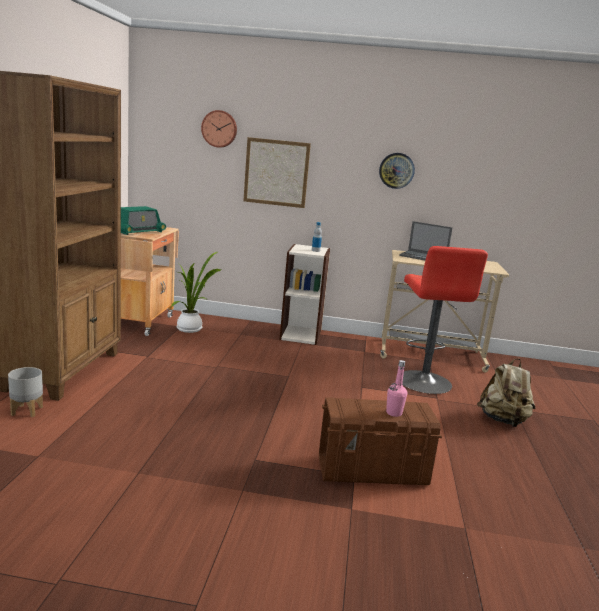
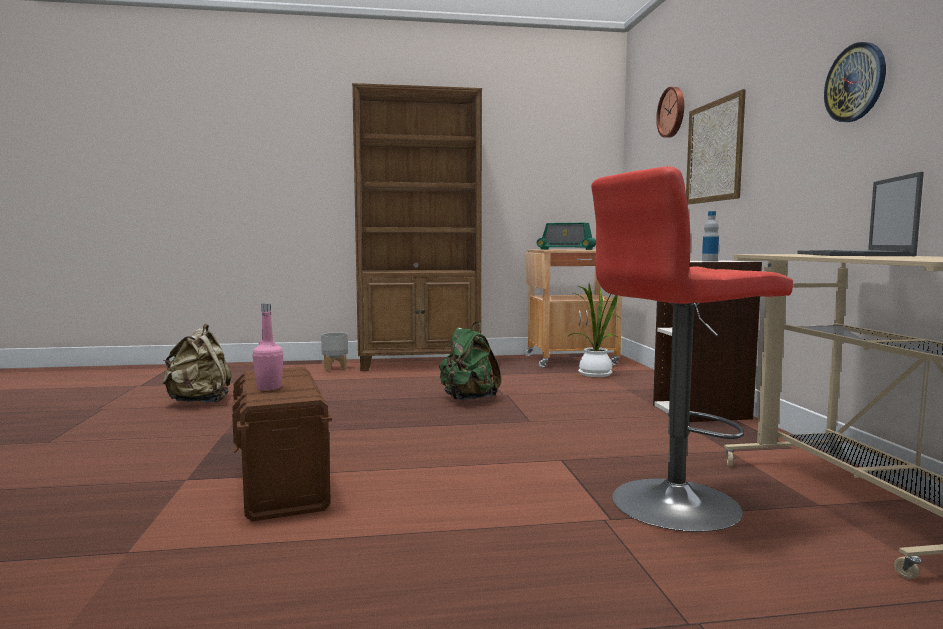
camera: 75 degrees right, 10 degrees down
beige backpack [477,359,536,427] -> beige backpack moved to [162,324,232,403]
none -> green backpack [439,322,501,400]

